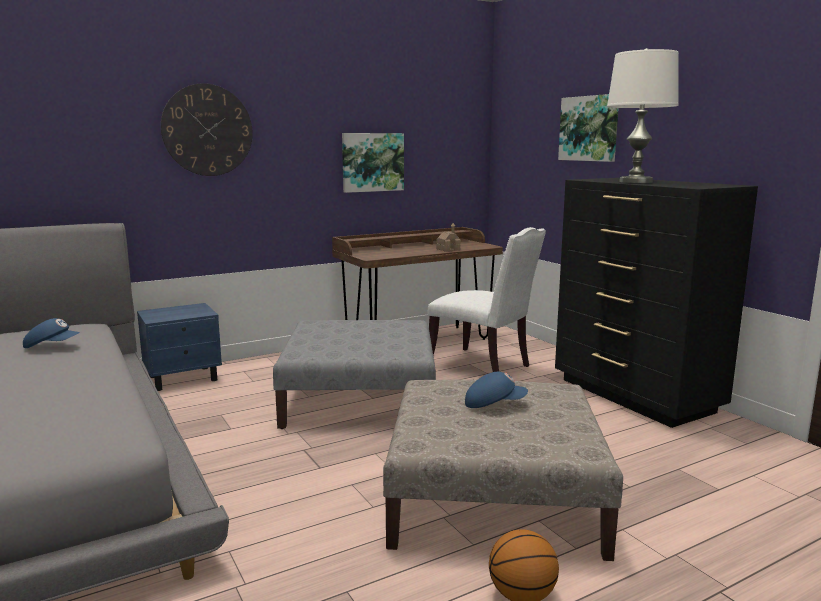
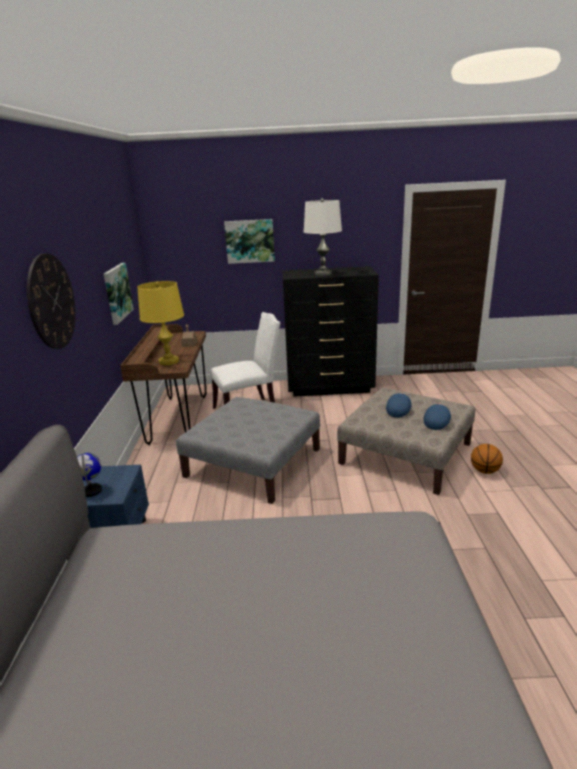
camera: 60 degrees left, 10 degrees up
blue cap [23,318,80,348] -> blue cap moved to [423,404,451,430]
none -> globe [77,453,102,497]
none -> yellow table lamp [137,281,184,365]

